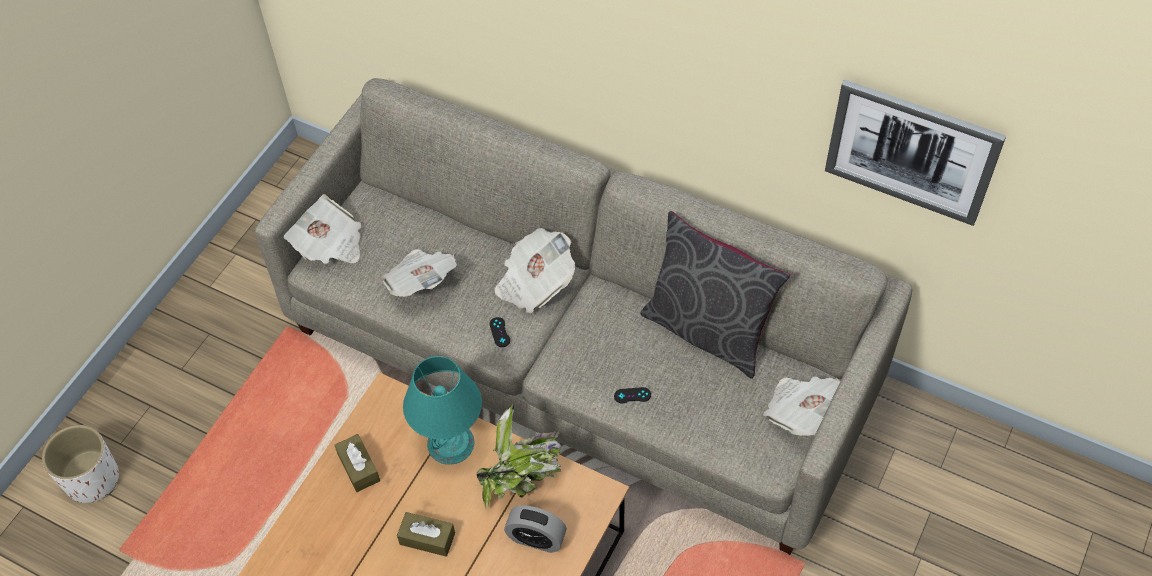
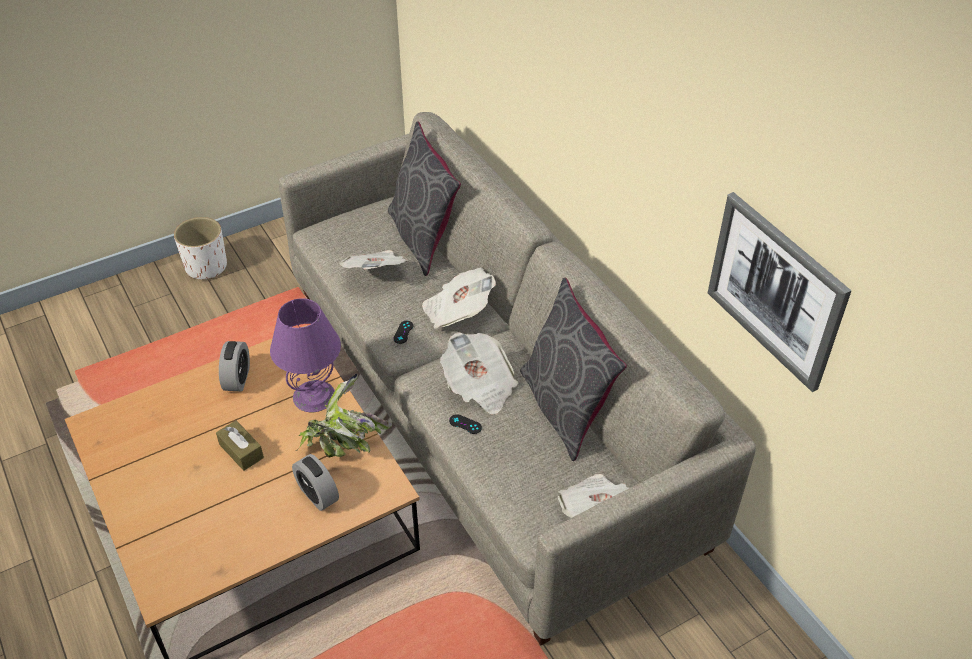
camera: 30 degrees right, 10 degrees down
white planter [42,425,119,503] -> white planter moved to [174,217,227,280]
newspaper [284,194,361,264] -> newspaper moved to [440,332,518,415]
brown tissue box [334,434,380,492] -> alarm clock [219,341,250,392]
turquoise table lamp [403,356,482,465] -> purple table lamp [270,298,341,412]
none -> grey pillow [388,122,461,276]

